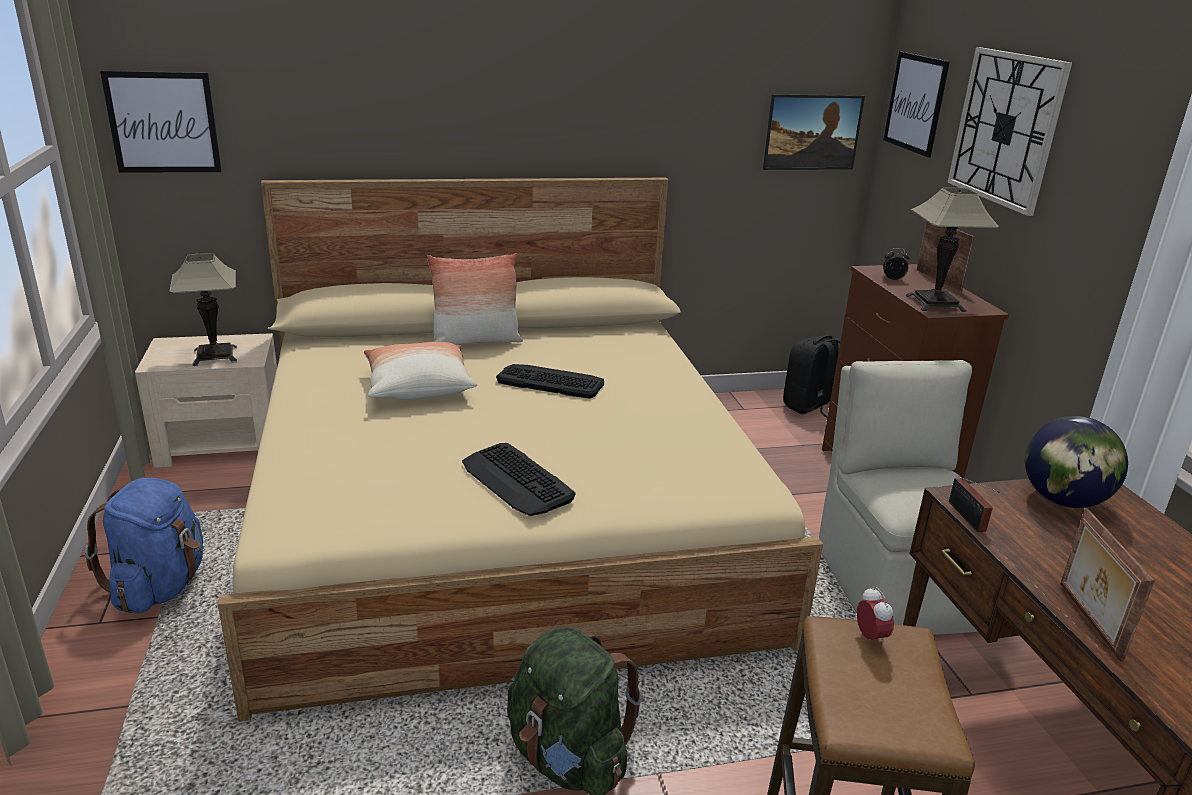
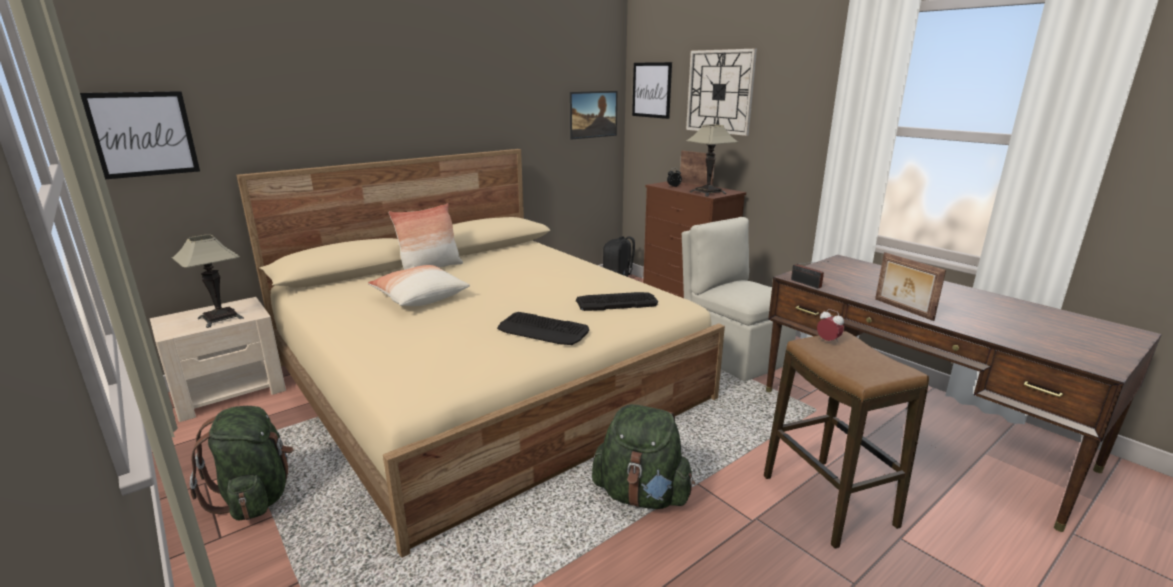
camera: 25 degrees left, 5 degrees down
blue backpack [85,478,204,613] -> green backpack [190,406,294,520]
keyboard [496,364,604,399] -> keyboard moved to [576,292,658,311]
globe [1025,416,1128,508] -> none

